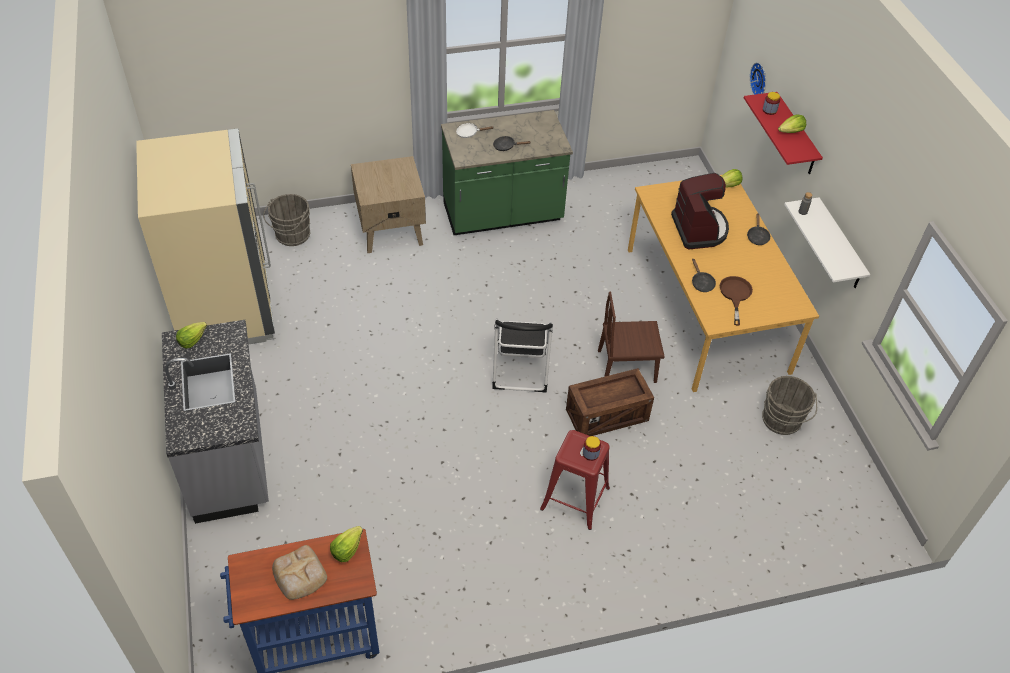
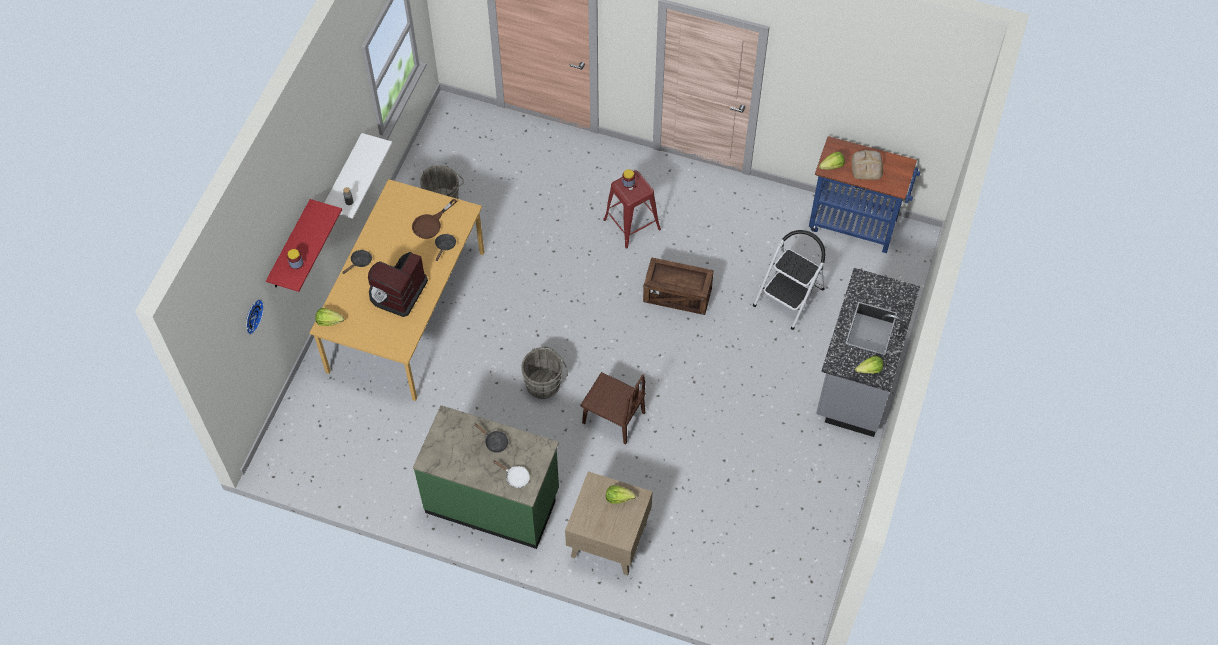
camera: 145 degrees left, 10 degrees up
beige fridge [136,129,275,345] -> none
grey bucket [263,194,311,246] -> grey bucket moved to [521,347,568,399]
step ladder [492,319,553,392] -> step ladder moved to [753,230,825,330]
crate [566,368,654,436] -> crate moved to [643,257,714,315]
brown chair [598,292,665,383] -> brown chair moved to [580,372,646,445]
lettuce [778,114,806,133] -> lettuce moved to [606,485,636,504]

